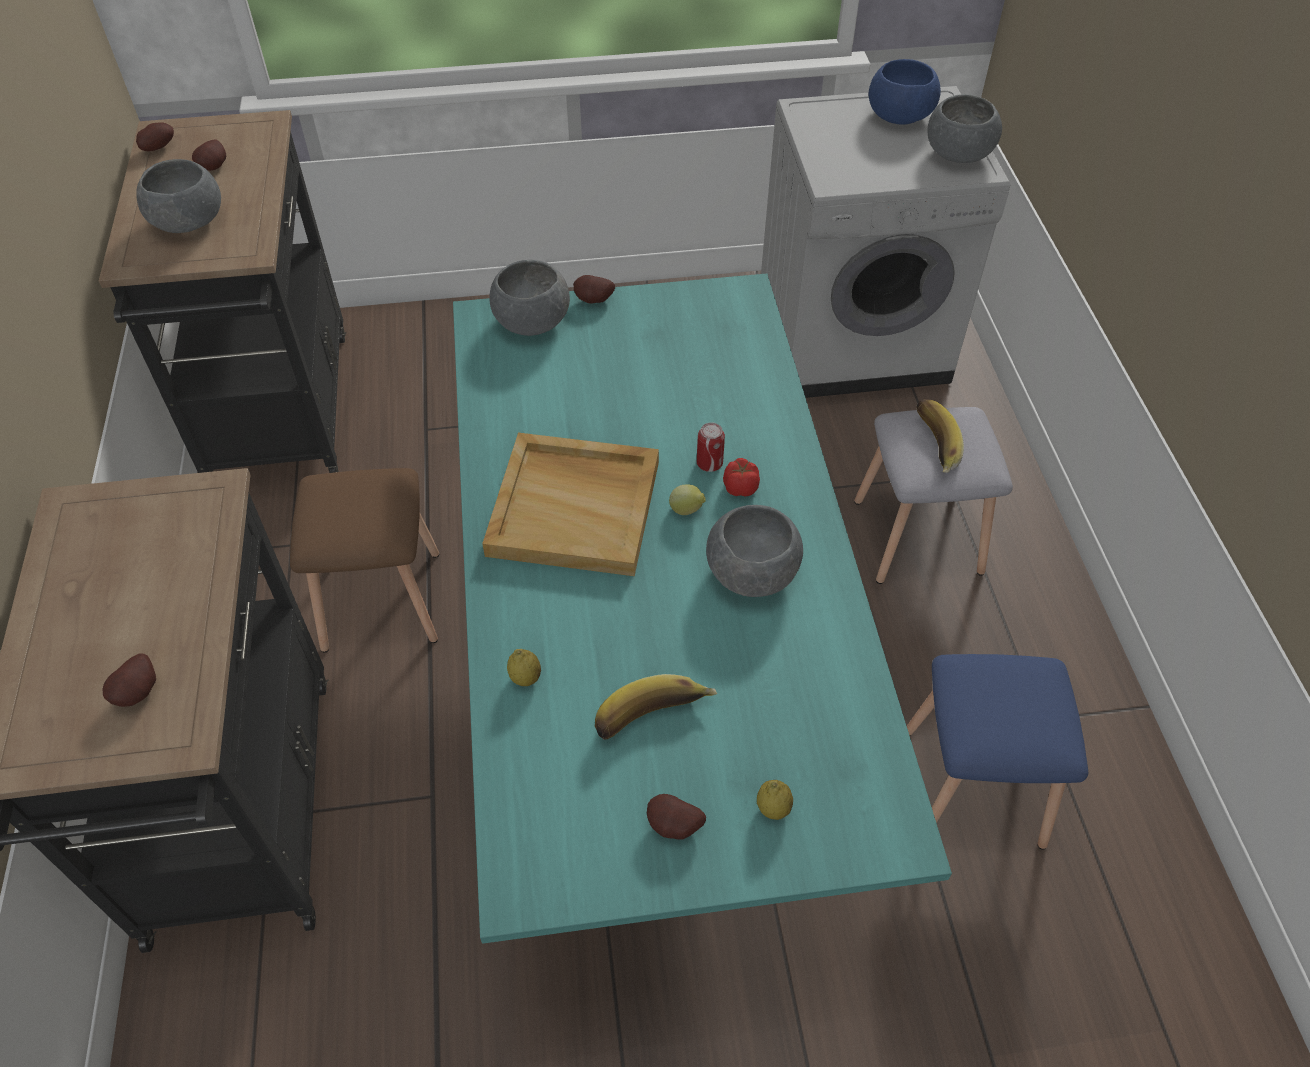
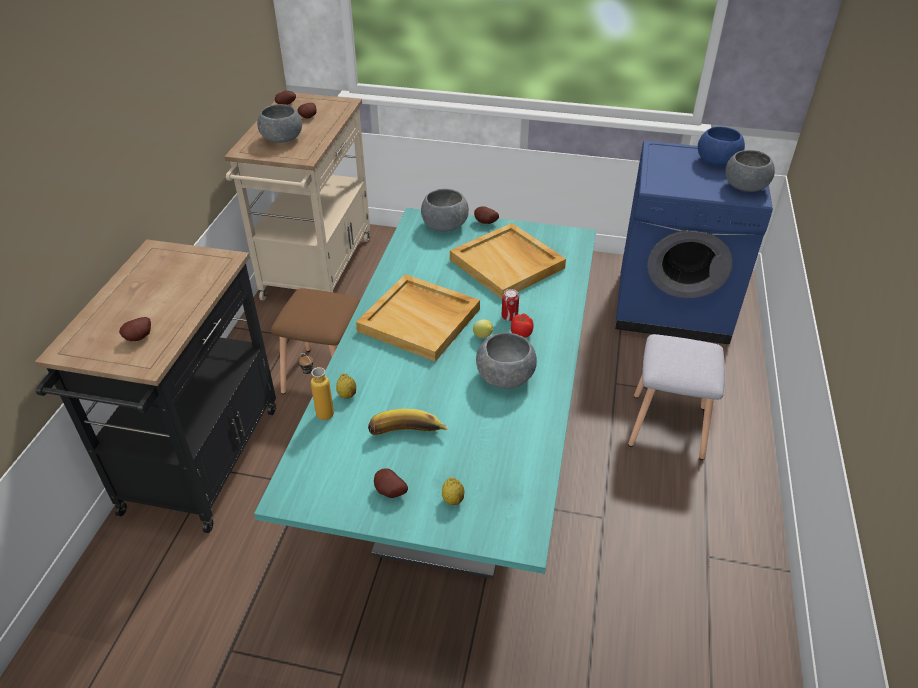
camera: 20 degrees right, 10 degrees down
black cart [99,110,346,473] -> beige cart [224,93,370,301]
white washing machine [761,86,1010,398] -> blue washing machine [615,141,773,344]
blue stool [907,654,1088,849] -> none
banana [916,399,964,473] -> none
none -> bottle [299,353,334,420]
none -> beige tray [450,223,566,299]

